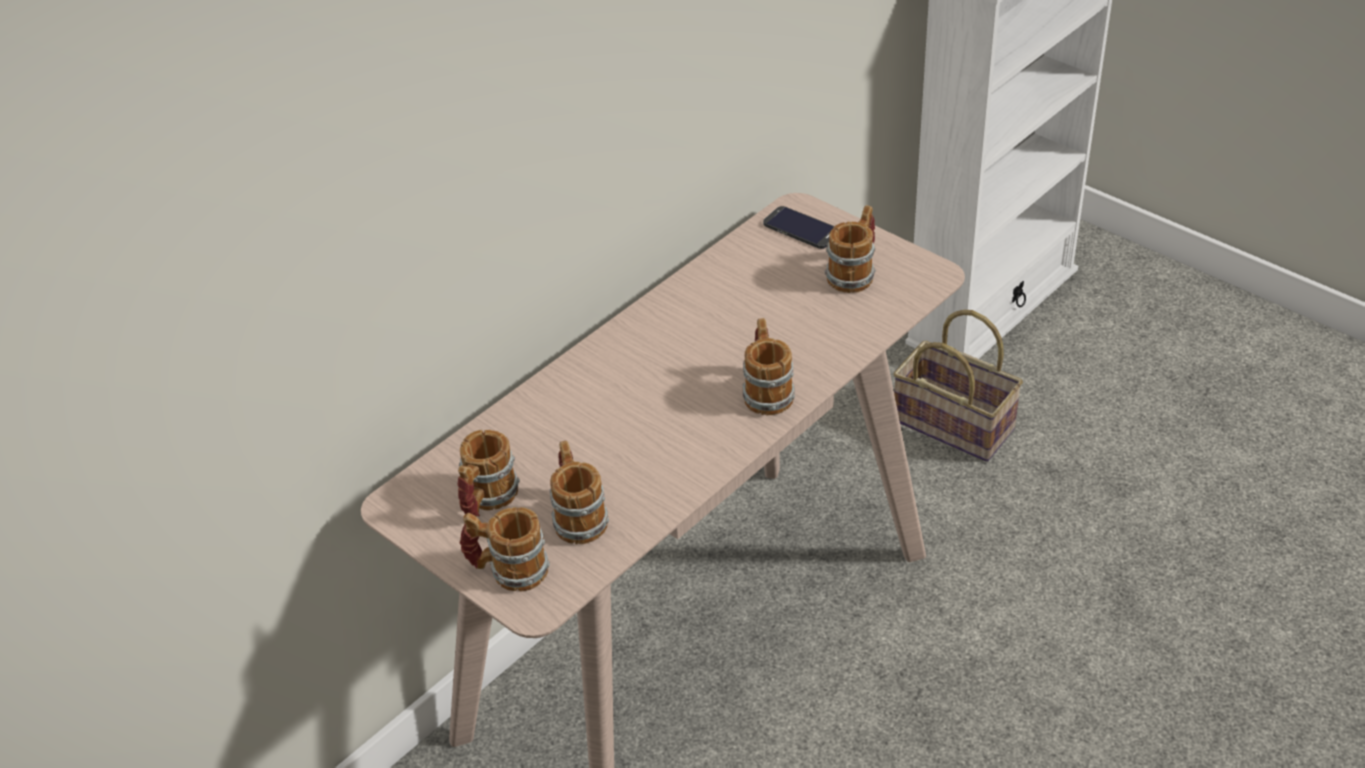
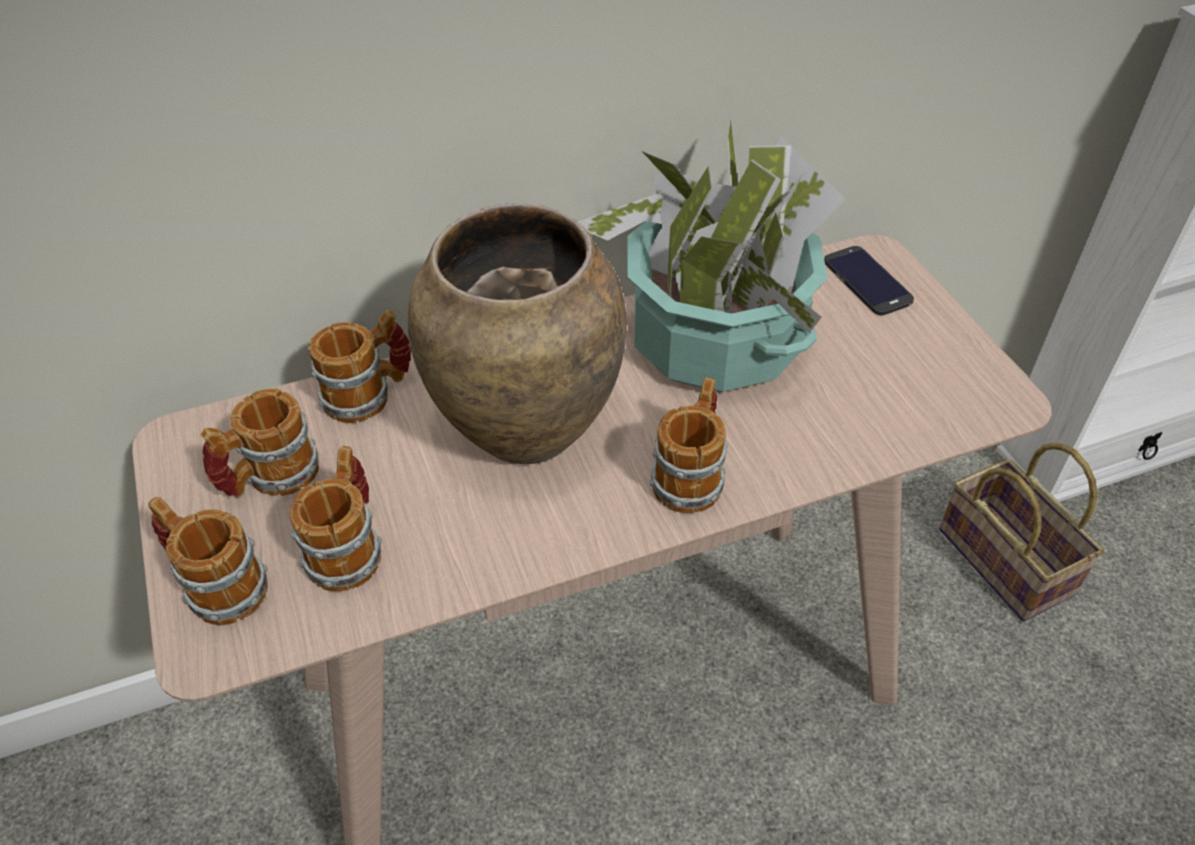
camera: 25 degrees right, 5 degrees up
mug [825,205,876,293] -> mug moved to [308,310,411,423]
none -> brown vase [408,203,627,464]
none -> potted plant [578,116,845,392]

